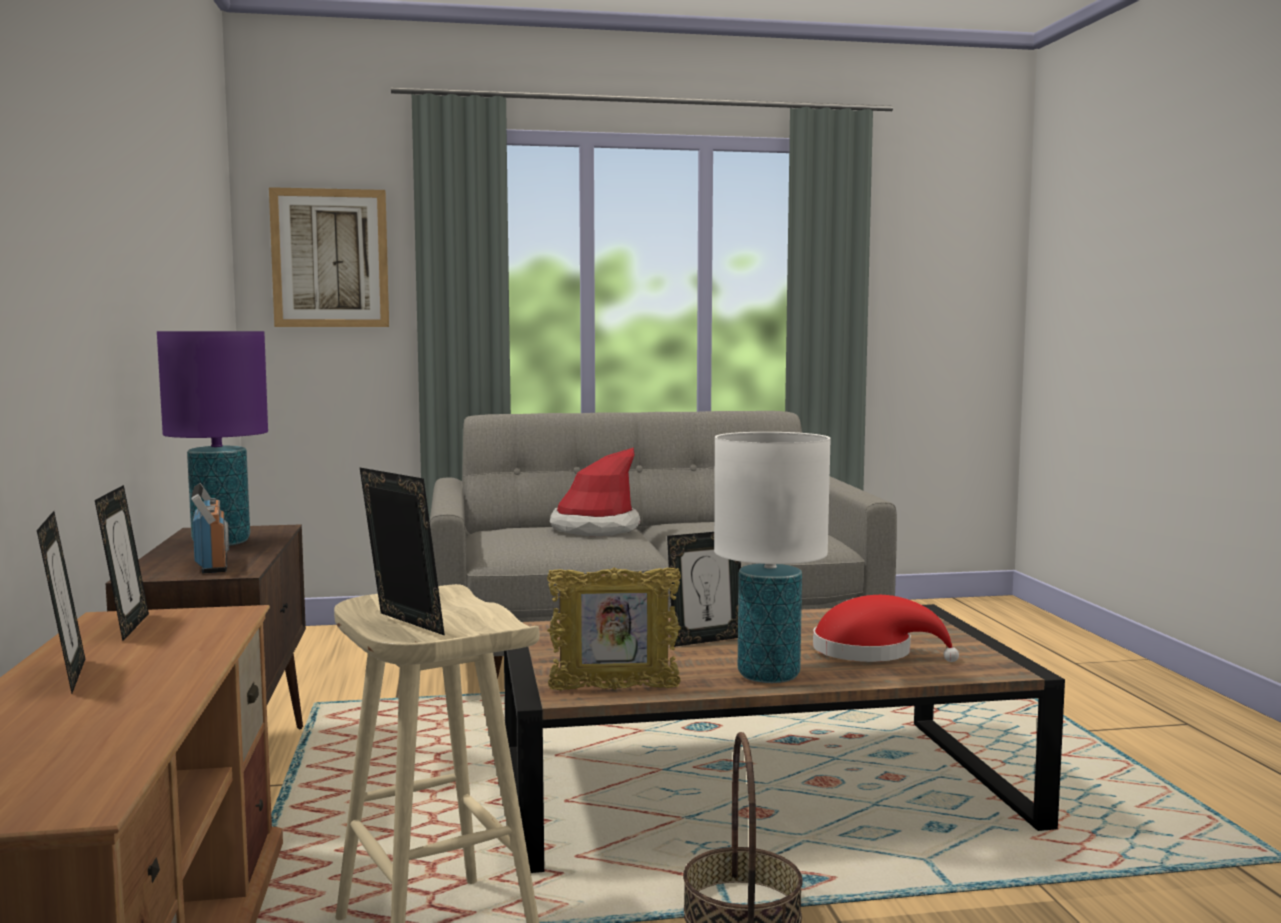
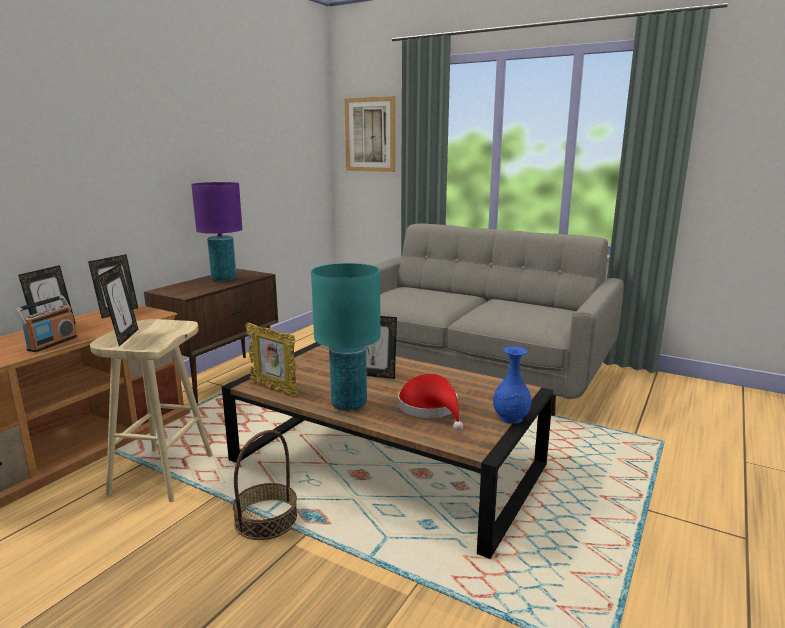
camera: 40 degrees right, 10 degrees up
radio [191,483,229,574] -> radio moved to [14,295,77,352]
hat [550,447,640,537] -> none
white table lamp [714,432,831,683] -> turquoise table lamp [311,263,380,411]
none -> blue vase [493,346,531,424]

